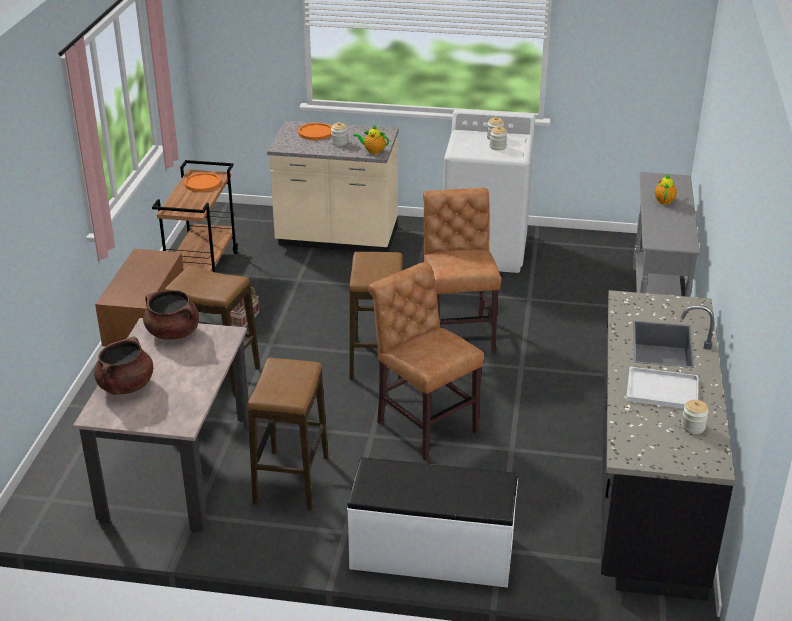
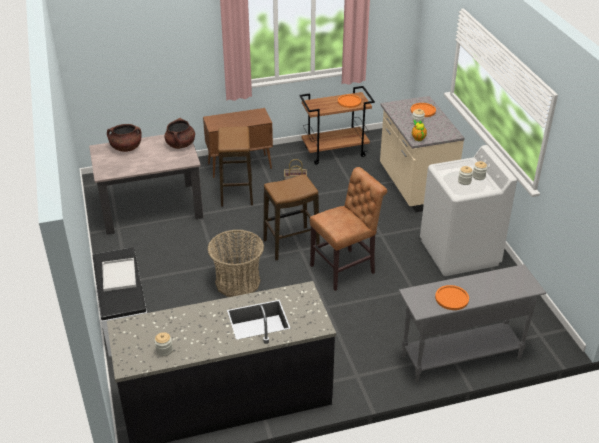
camera: 65 degrees right, 5 degrees up
stool [247,358,328,510] -> none
brown chair [368,262,484,461] -> basket [207,230,264,297]
white tray [626,367,699,409] -> white tray moved to [102,258,136,291]
teapot [655,173,677,205] -> none
none -> orange plate [435,285,469,310]

